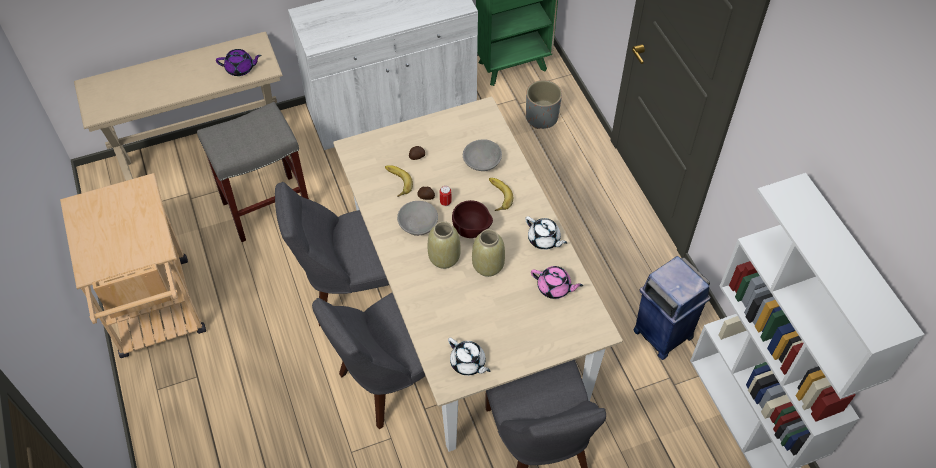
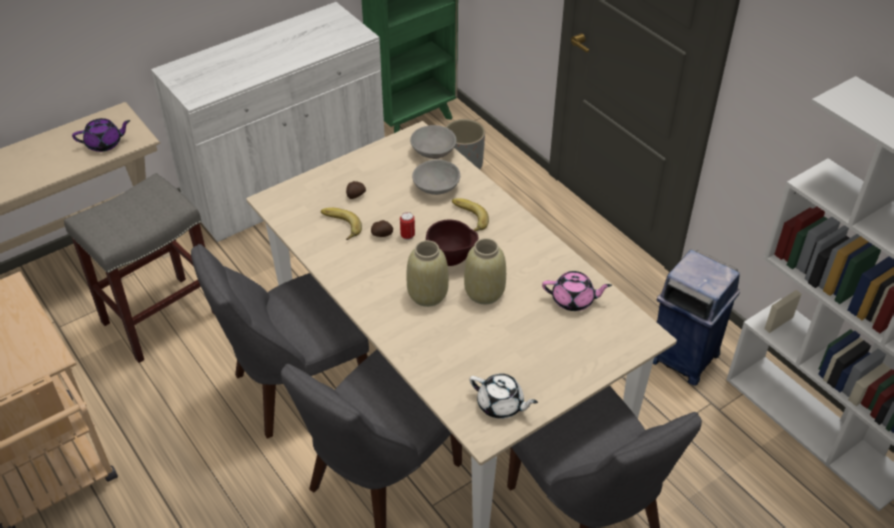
camera: 15 degrees left, 10 degrees down
grey bowl [397,201,438,236] -> grey bowl moved to [410,125,456,159]
white teapot [525,216,567,250] -> none

